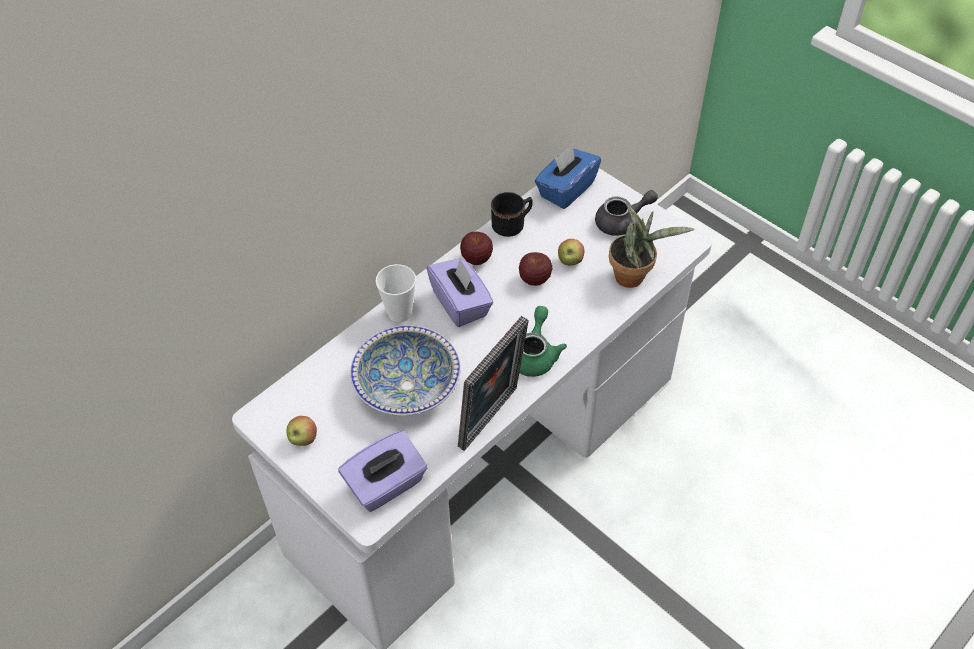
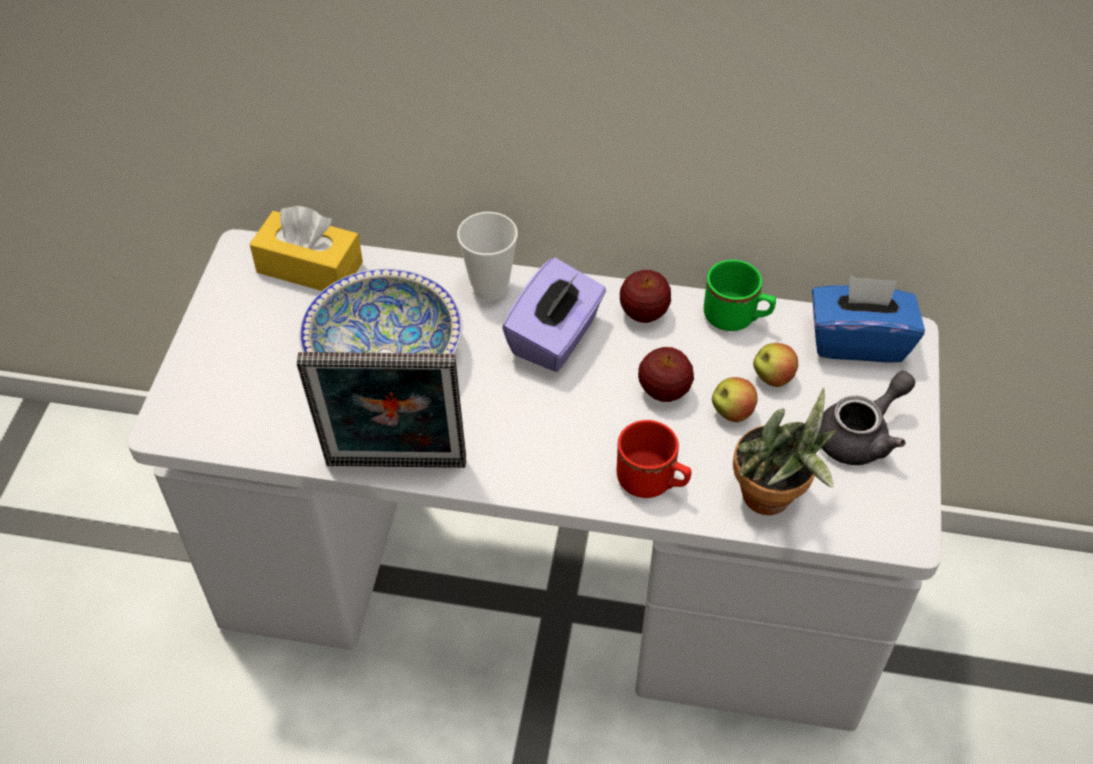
camera: 55 degrees right, 0 degrees up
apple [286,416,317,446] -> apple moved to [753,343,798,387]
purple tissue box [338,430,427,512] -> none
black mug [491,192,533,237] -> green mug [704,260,776,331]
green teapot [519,306,567,377] -> none
grey teapot [595,190,658,236] -> grey teapot turned 75 degrees counterclockwise [818,371,915,465]
none -> yellow tissue box [250,206,363,291]
none -> red mug [617,420,691,498]

